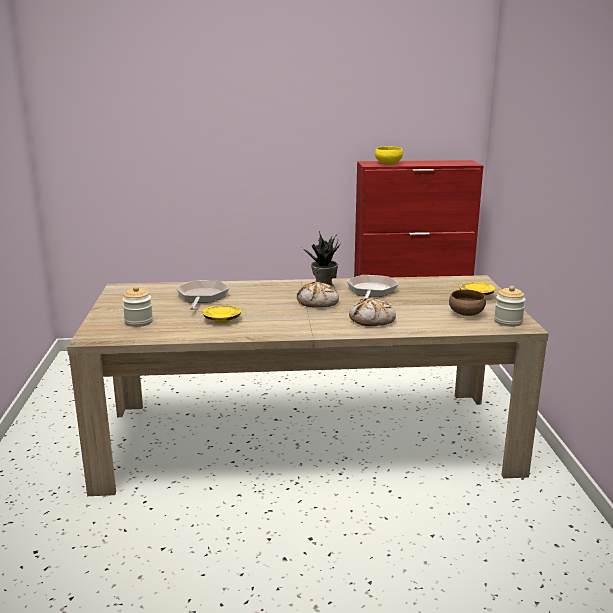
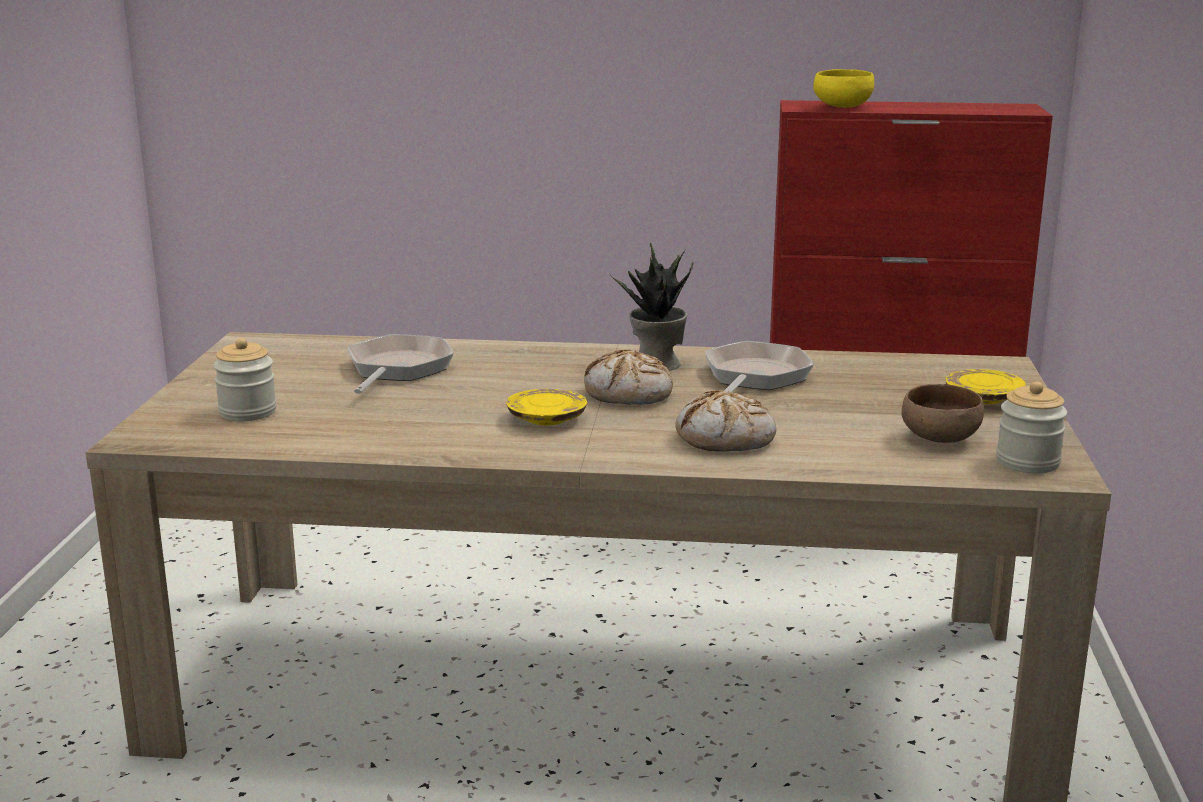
camera: 10 degrees right, 0 degrees up
yellow plate [202,305,241,323] -> yellow plate moved to [506,389,587,426]

